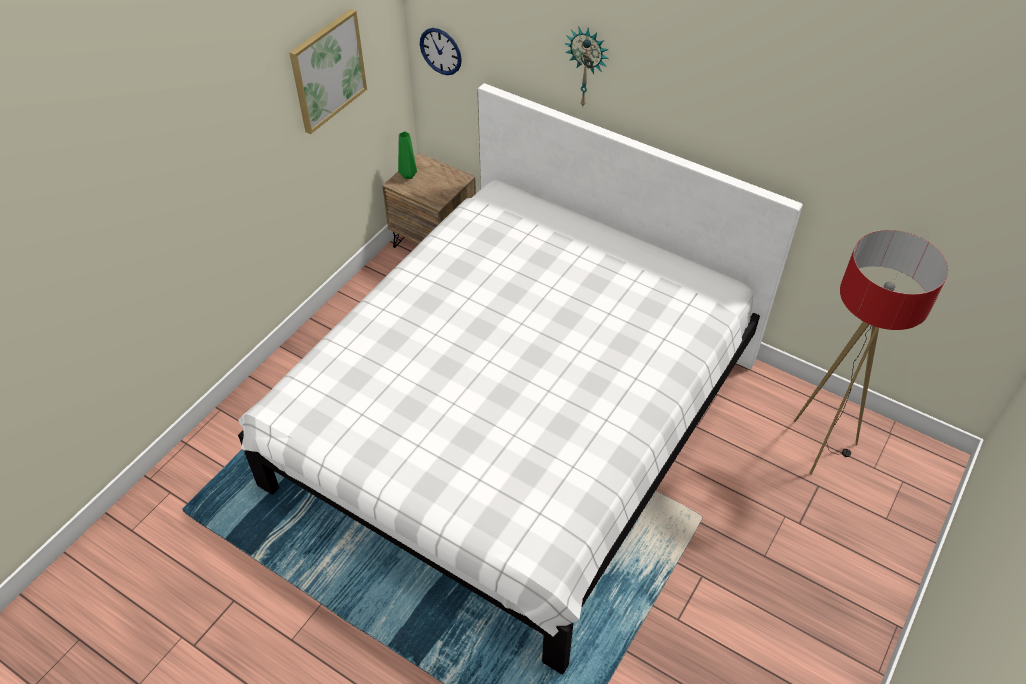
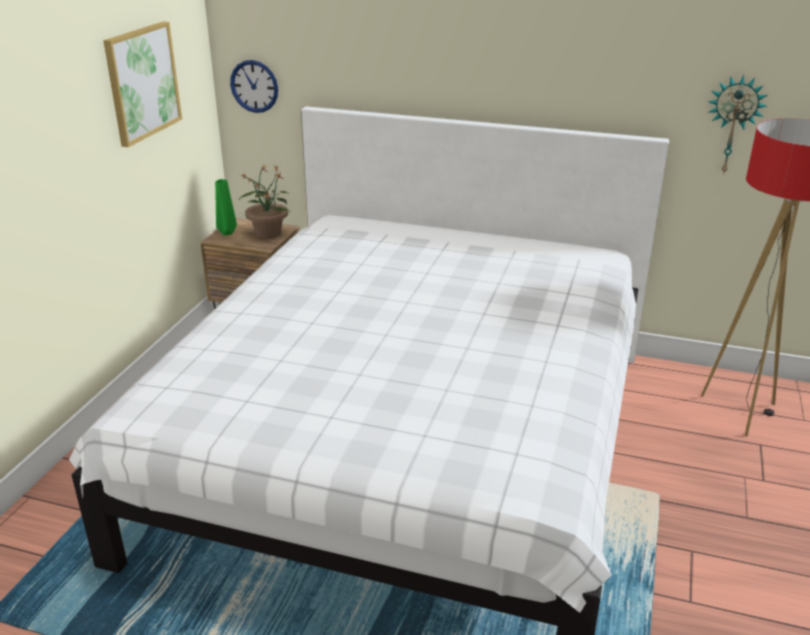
camera: 15 degrees left, 20 degrees down
wall clock [564,27,609,108] -> wall clock moved to [708,75,768,175]
none -> potted plant [239,164,289,239]

